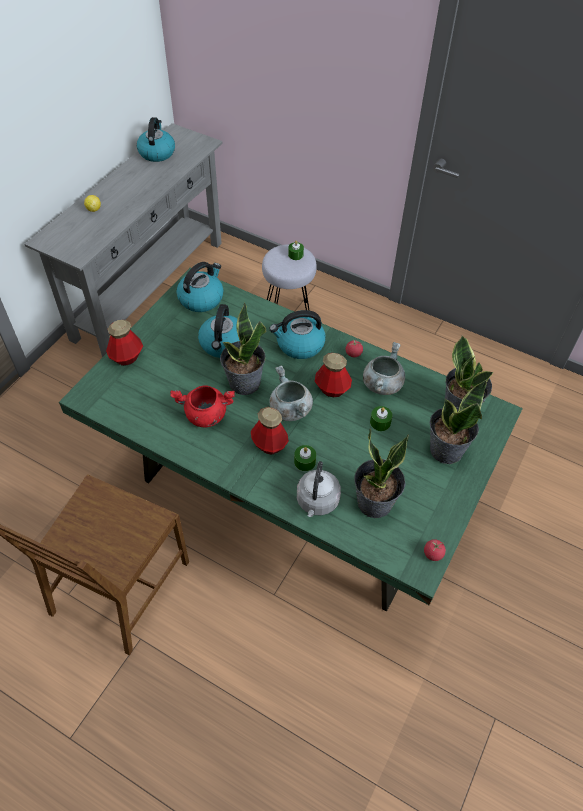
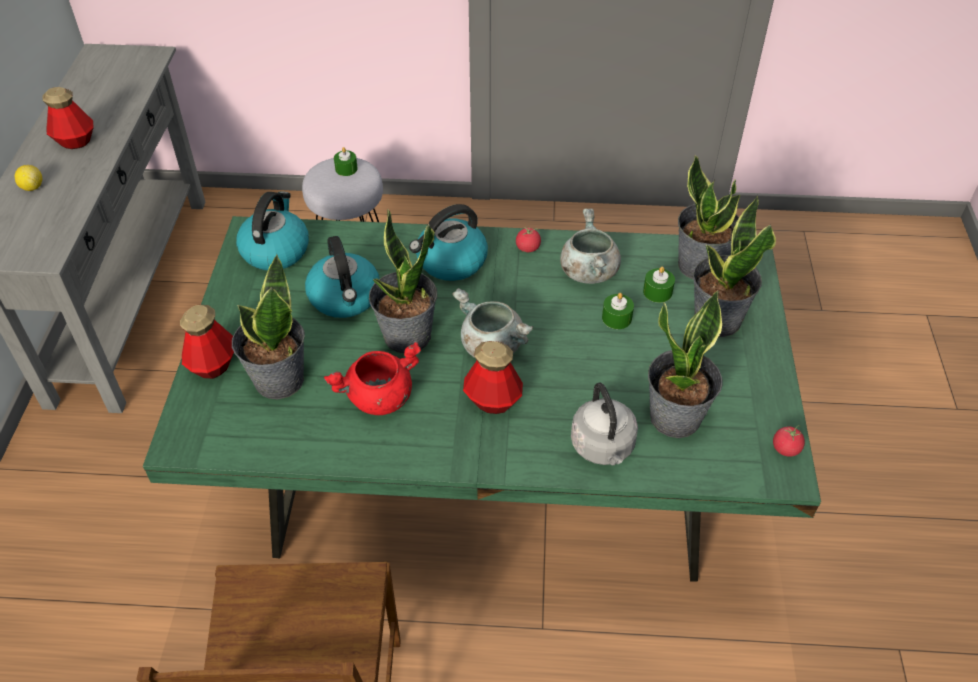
camera: 25 degrees left, 5 degrees down
kettle [137,117,175,162] -> none
green candle [294,445,316,471] -> green candle moved to [643,267,675,303]
bottle [315,353,352,397] -> bottle moved to [42,87,94,149]
none -> potted plant [232,254,305,399]

